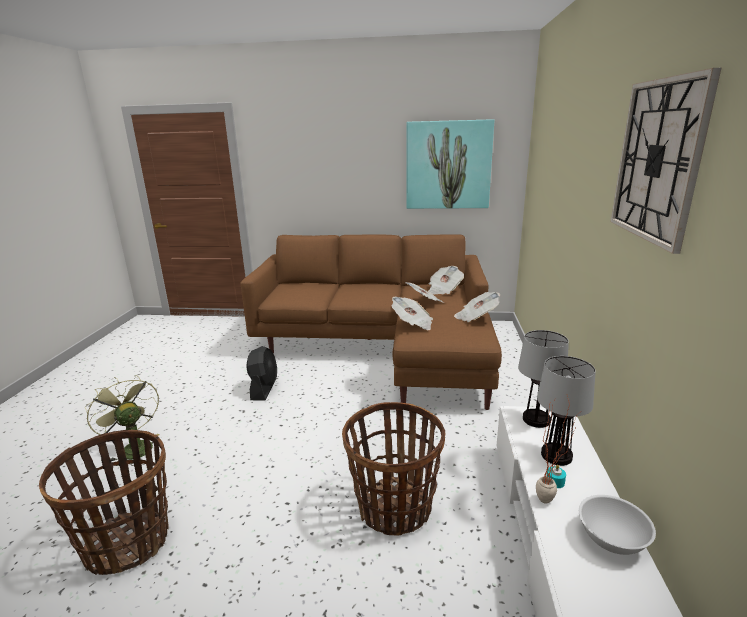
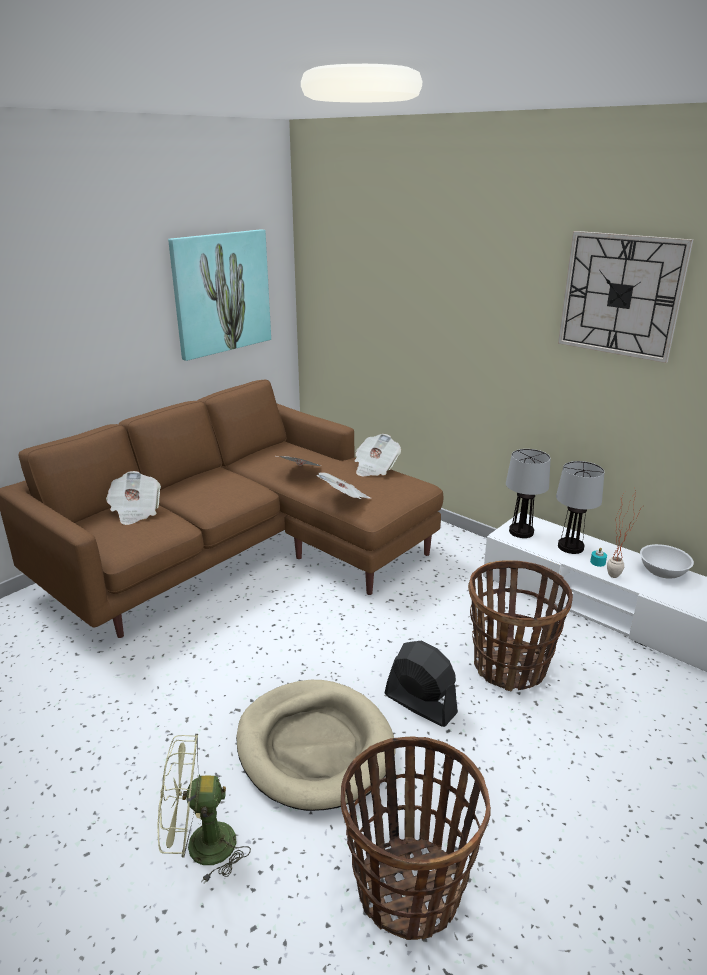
camera: 55 degrees left, 5 degrees up
black fan [246,346,277,400] -> black fan moved to [385,641,458,727]
newspaper [428,266,464,295] -> newspaper moved to [106,471,161,525]
none -> beige dog bed [236,680,396,811]

